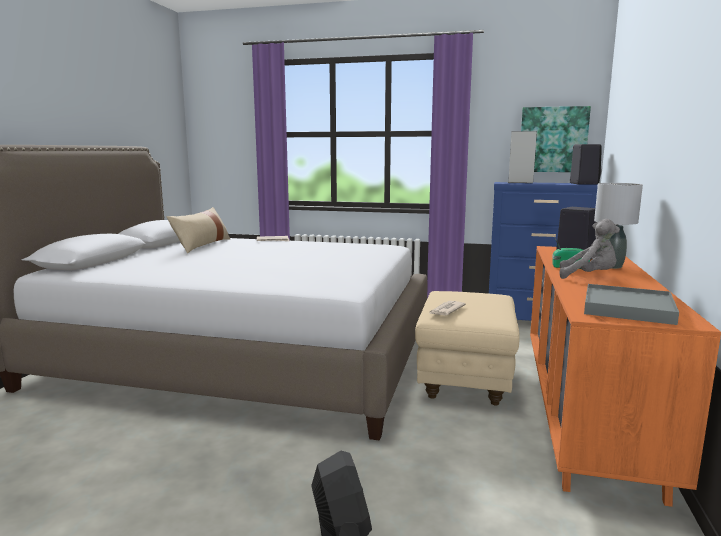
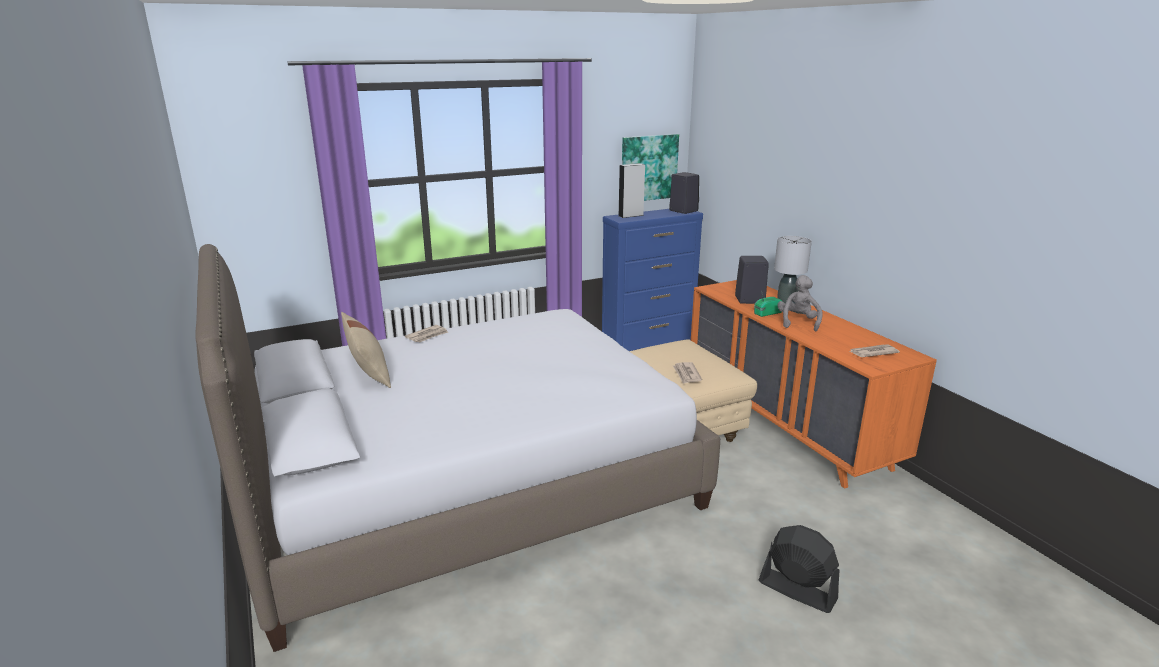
camera: 40 degrees left, 10 degrees up
grey plush toy [560,219,620,279] -> grey plush toy turned 60 degrees counterclockwise [777,275,823,331]
grey tray [584,284,679,325] -> newspaper [849,344,900,357]

